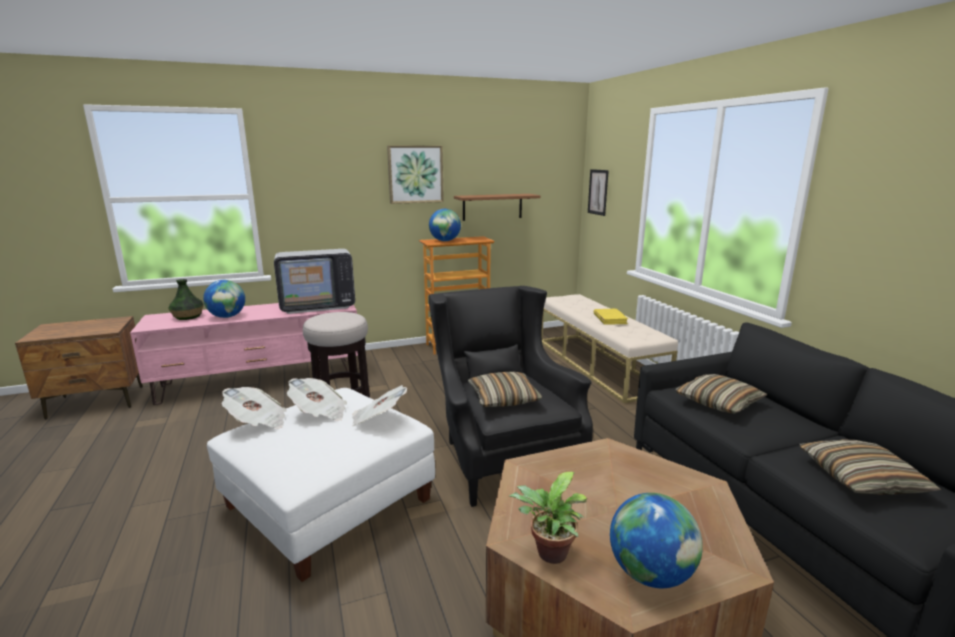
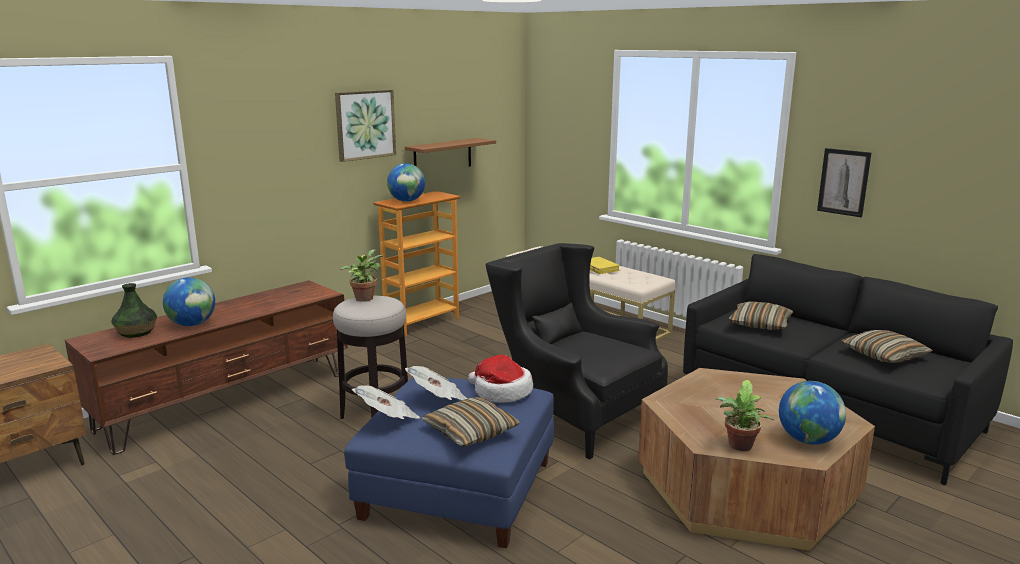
camera: 25 degrees left, 0 degrees up
pink tv stand [130,303,358,405] -> brown tv stand [65,280,348,455]
white ottoman [207,388,435,582] -> blue ottoman [344,377,554,548]
television [274,249,355,314] -> none
newspaper [352,385,407,426] -> hat [468,355,533,403]
pillow [468,372,542,407] -> pillow moved to [422,397,520,447]
picture [588,169,609,216] -> picture moved to [817,148,871,217]
none -> potted plant [340,249,383,302]

